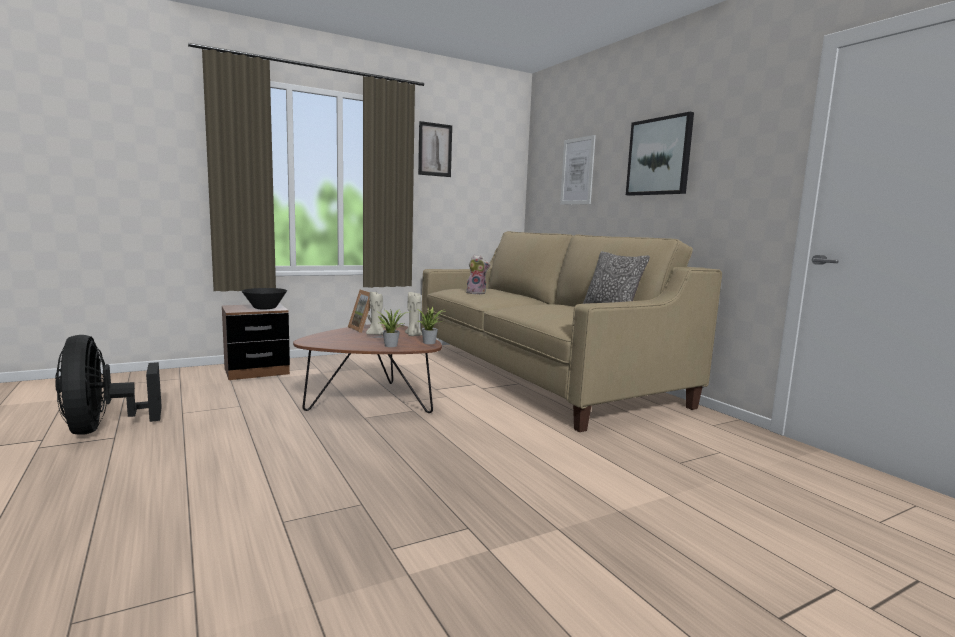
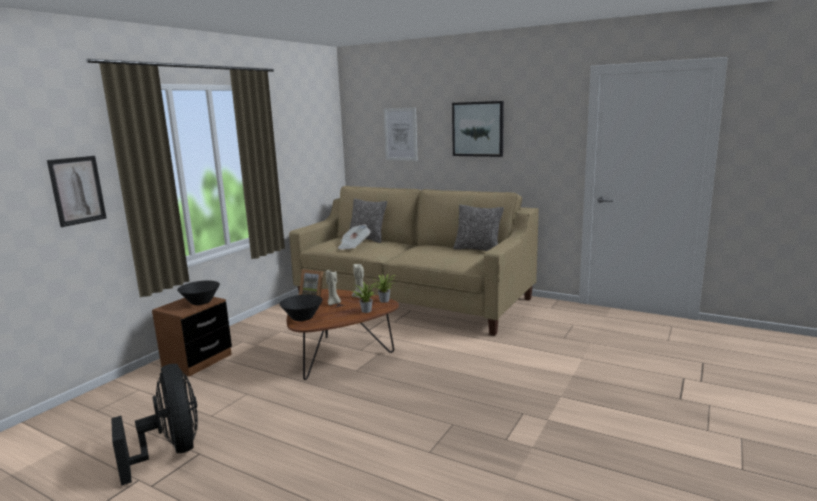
camera: 30 degrees left, 5 degrees up
black fan [55,335,162,435] -> black fan turned 150 degrees counterclockwise [111,364,198,486]
picture [418,121,452,177] -> picture moved to [47,156,106,227]
plush toy [466,255,490,294] -> newspaper [338,224,371,250]
none -> black bowl [280,294,322,321]
none -> pillow [349,198,387,243]

